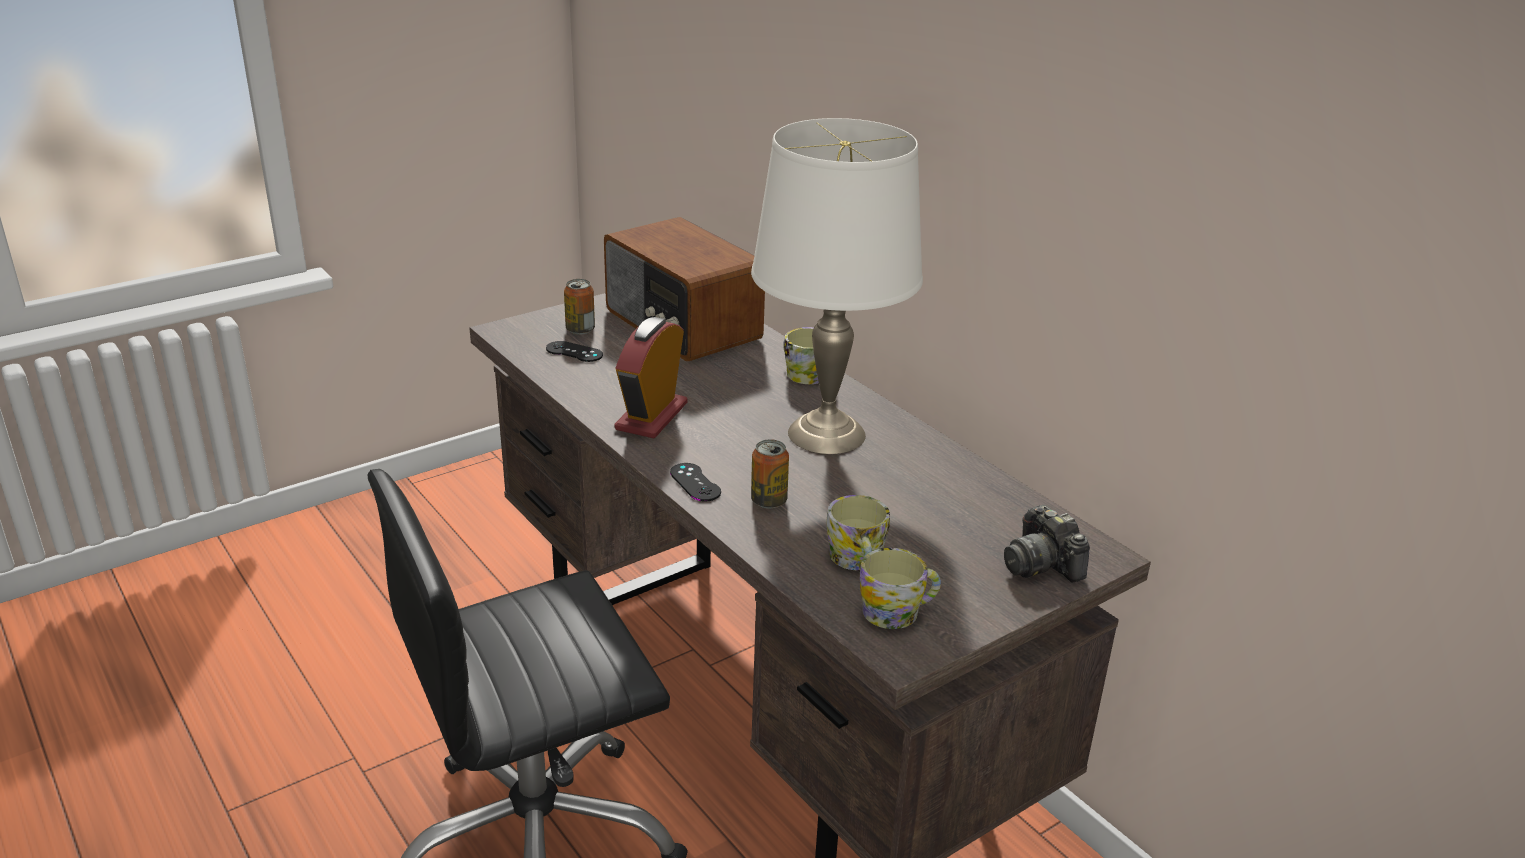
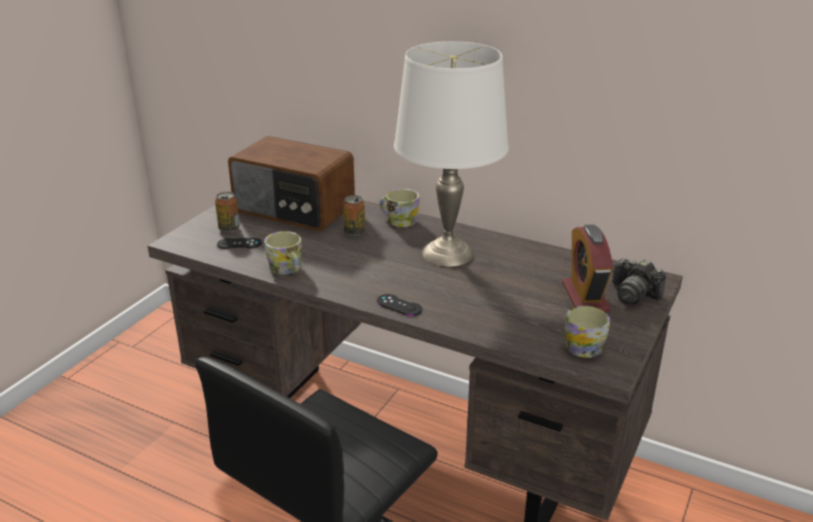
camera: 25 degrees left, 0 degrees up
alarm clock [615,317,688,438] -> alarm clock moved to [562,225,613,312]
can [751,439,789,508] -> can moved to [343,195,365,236]
mug [826,495,890,570] -> mug moved to [264,231,302,275]

